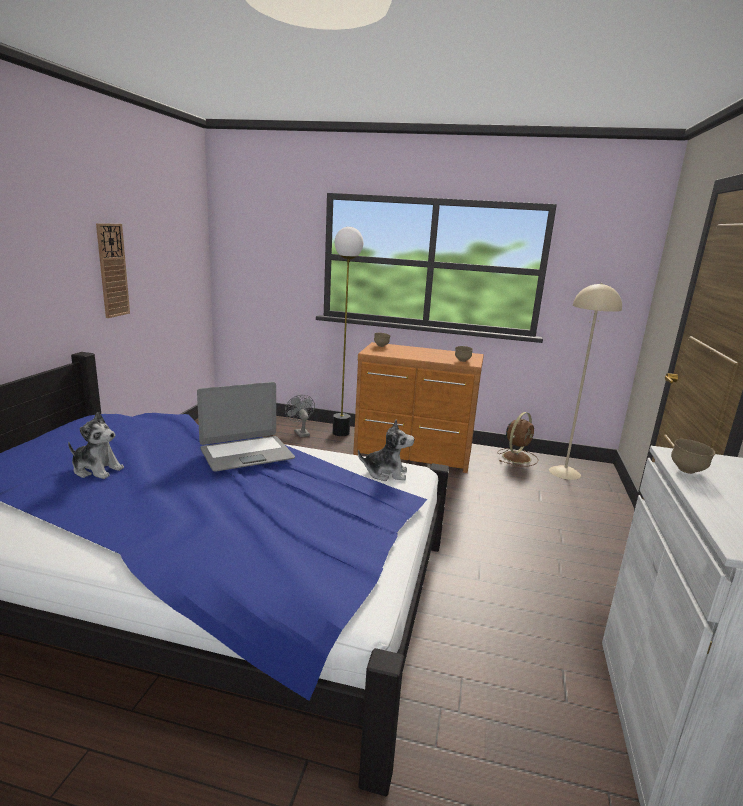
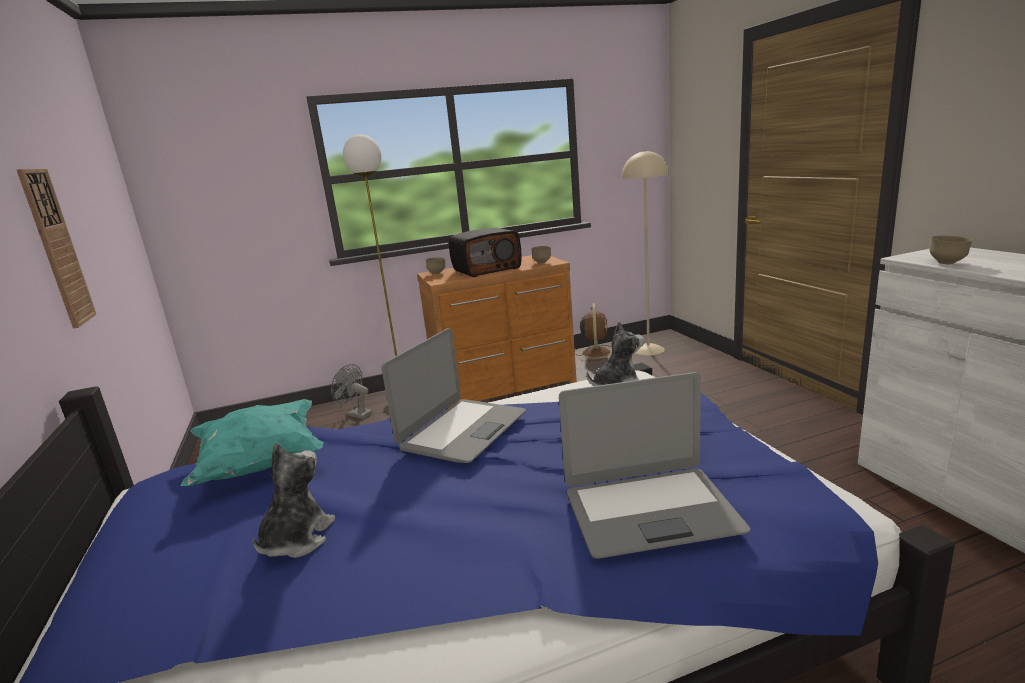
camera: 30 degrees left, 0 degrees up
plush toy [68,412,124,479] -> plush toy turned 60 degrees counterclockwise [252,443,336,558]
none -> turquoise pillow [180,399,324,486]
none -> radio [449,228,521,277]
none -> laptop [559,372,750,559]

